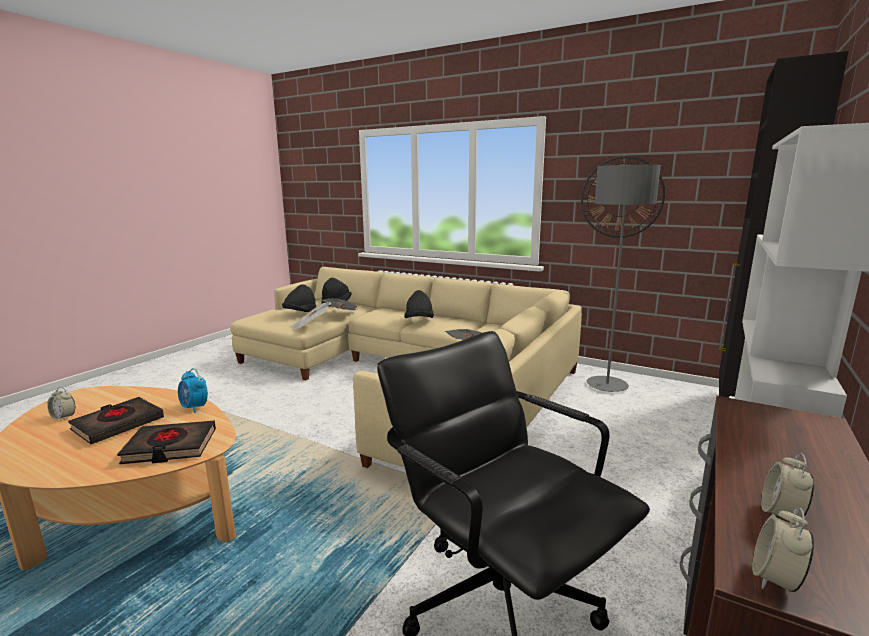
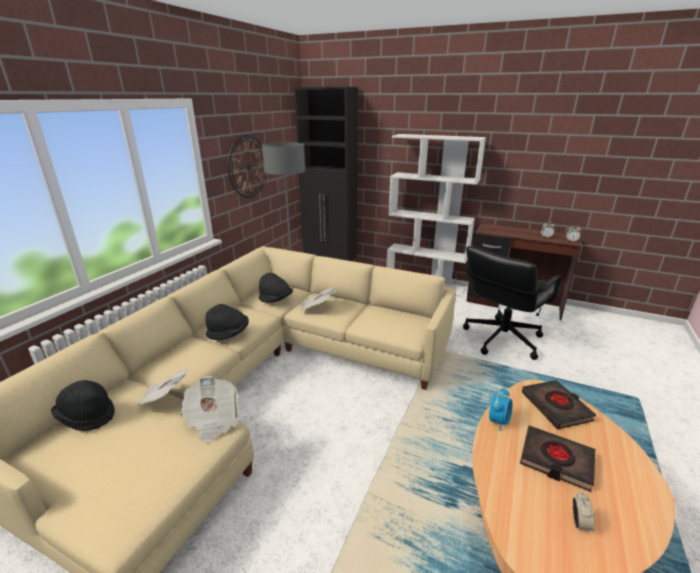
camera: 95 degrees left, 10 degrees up
black hat [282,284,316,312] -> black hat moved to [259,273,293,303]

